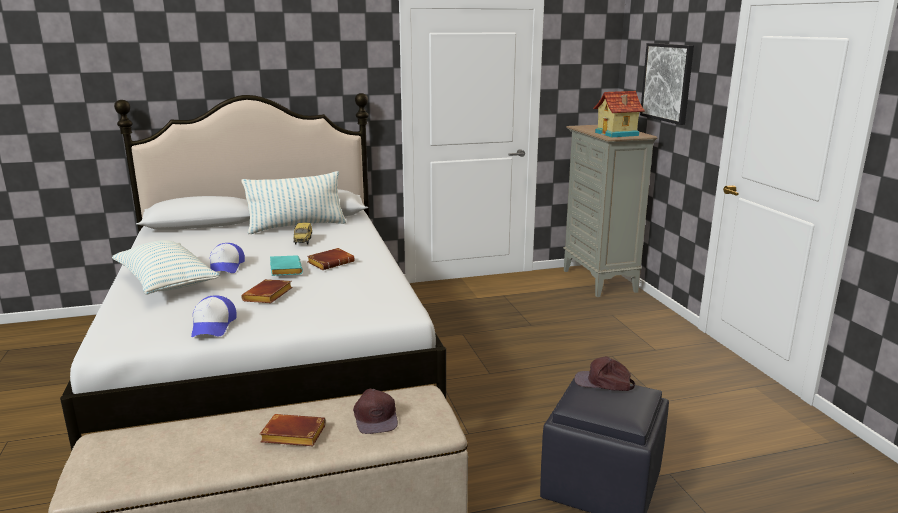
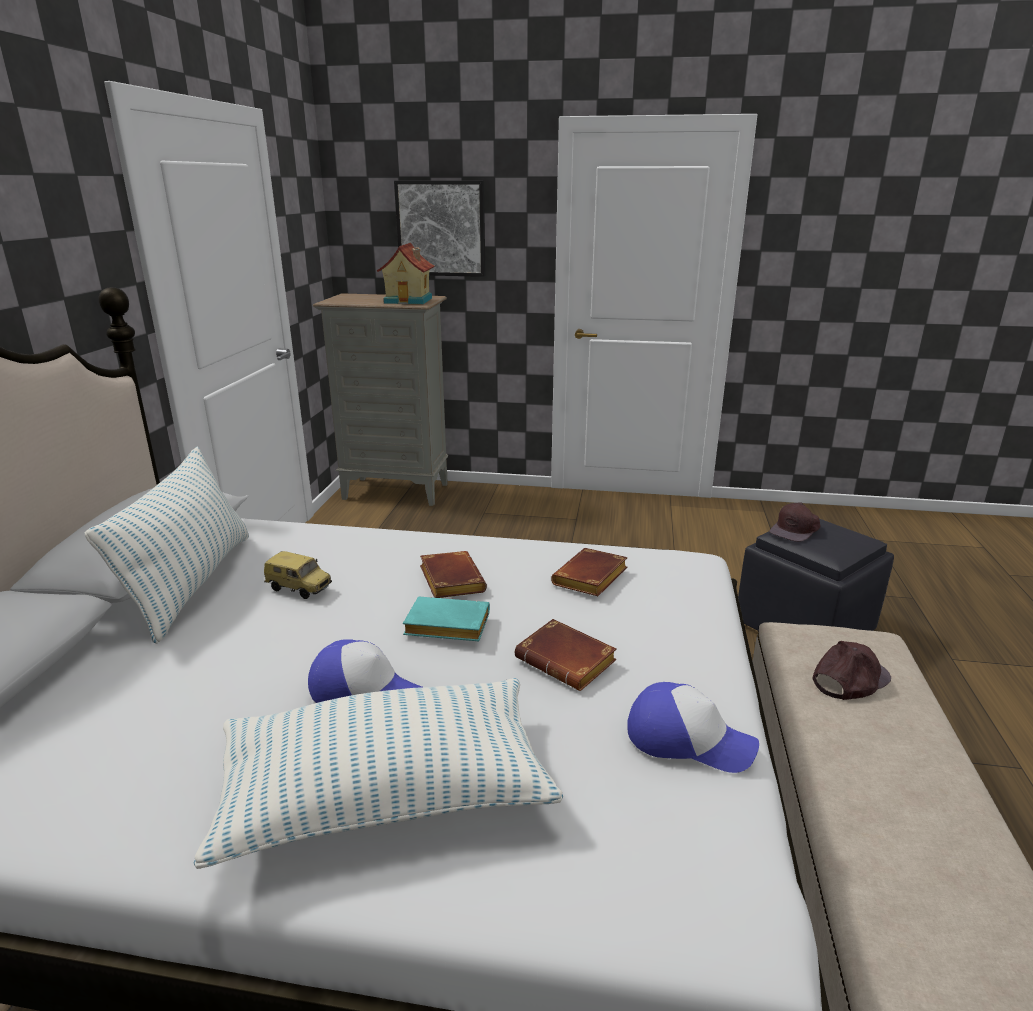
camera: 65 degrees left, 5 degrees up
brown book [260,414,326,446] -> brown book moved to [551,548,628,596]
brown cap [353,388,398,434] -> brown cap turned 45 degrees counterclockwise [812,641,891,700]

